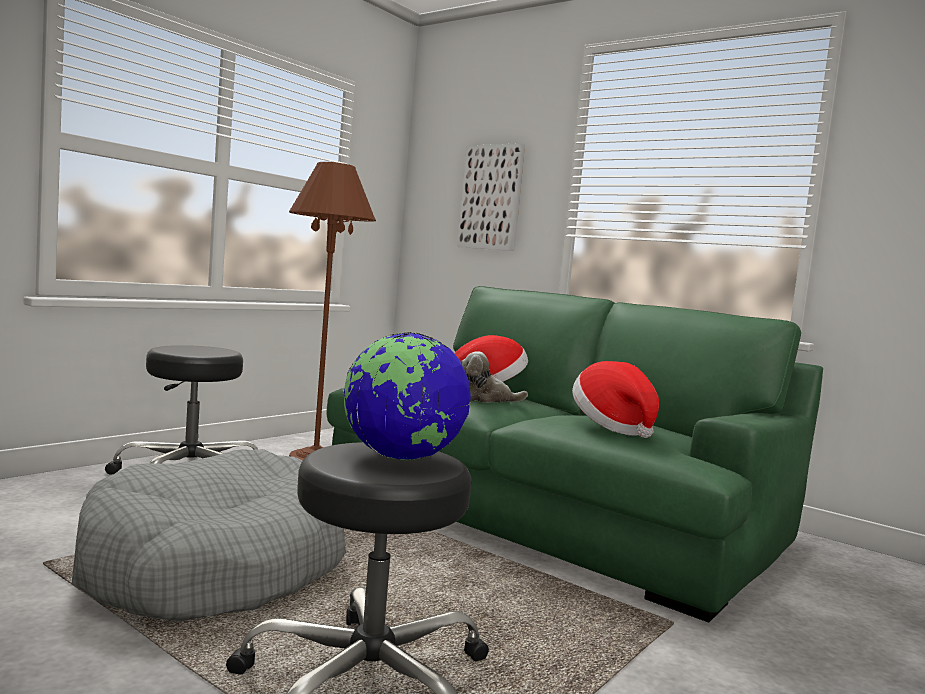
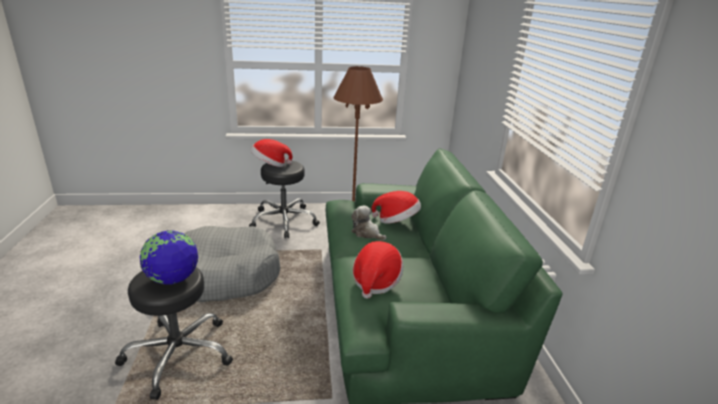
camera: 45 degrees right, 20 degrees up
picture [457,143,525,251] -> none
none -> hat [250,139,293,167]

